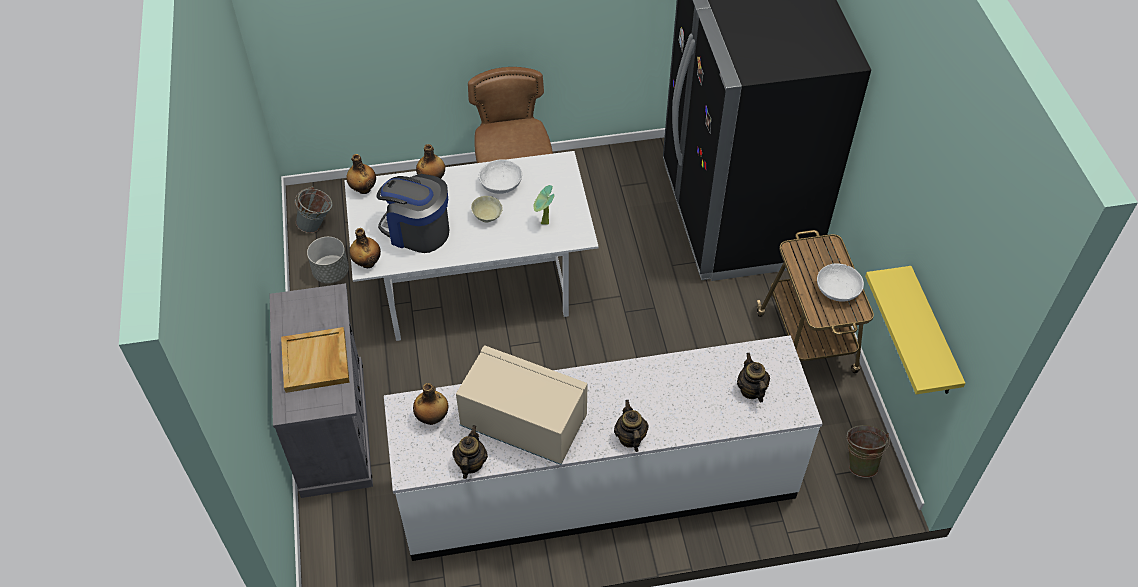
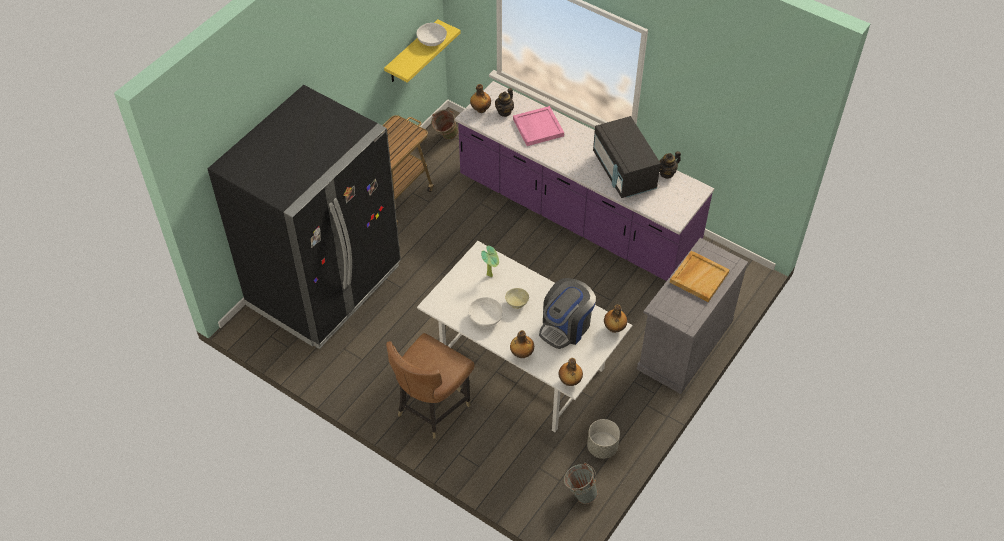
camera: 135 degrees left, 0 degrees up
coffee machine [377,174,449,253] -> coffee machine turned 60 degrees clockwise [539,278,596,349]
white counter [384,335,823,561] -> purple counter [455,81,714,281]
bottle [413,383,448,425] -> bottle moved to [470,84,491,113]
beige microwave [456,345,588,465] -> black microwave [593,116,661,198]
teapot [614,400,649,452] -> none
white bowl [817,263,864,301] -> white bowl moved to [416,23,447,46]
none -> pink tray [513,106,564,146]

